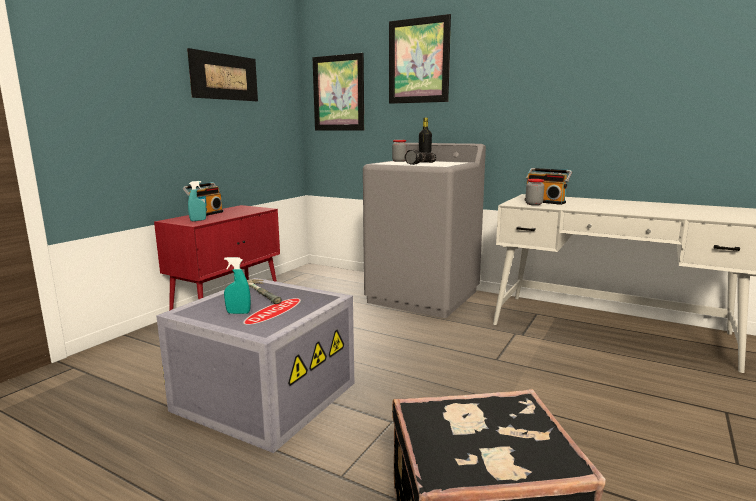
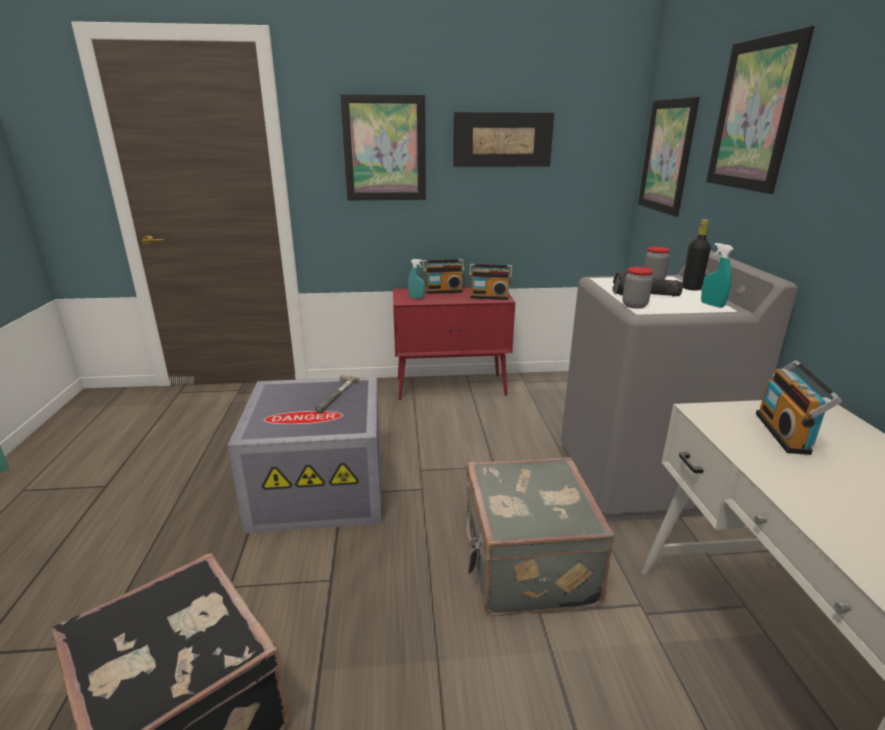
camera: 55 degrees right, 10 degrees up
turquoise spray bottle [224,257,251,314] -> turquoise spray bottle moved to [701,243,734,308]
jar [525,179,544,205] -> jar moved to [622,267,653,309]
none -> picture [340,94,426,200]
none -> grey suitcase [464,458,615,616]
none -> radio [469,264,512,300]

